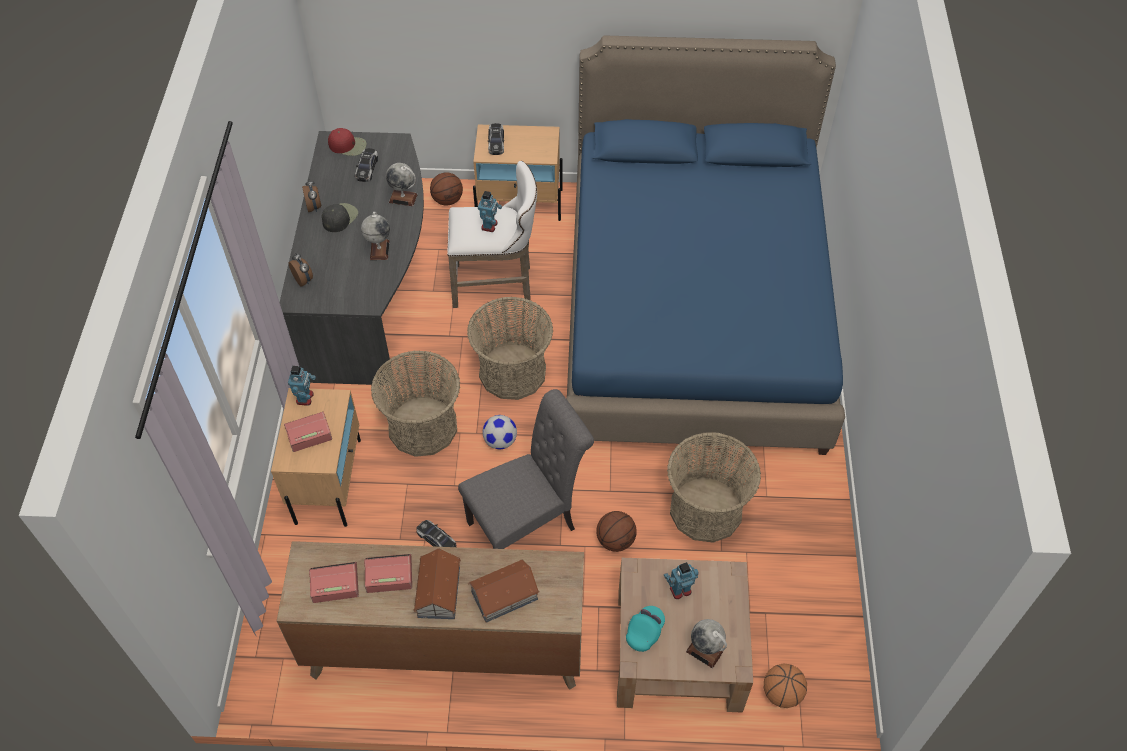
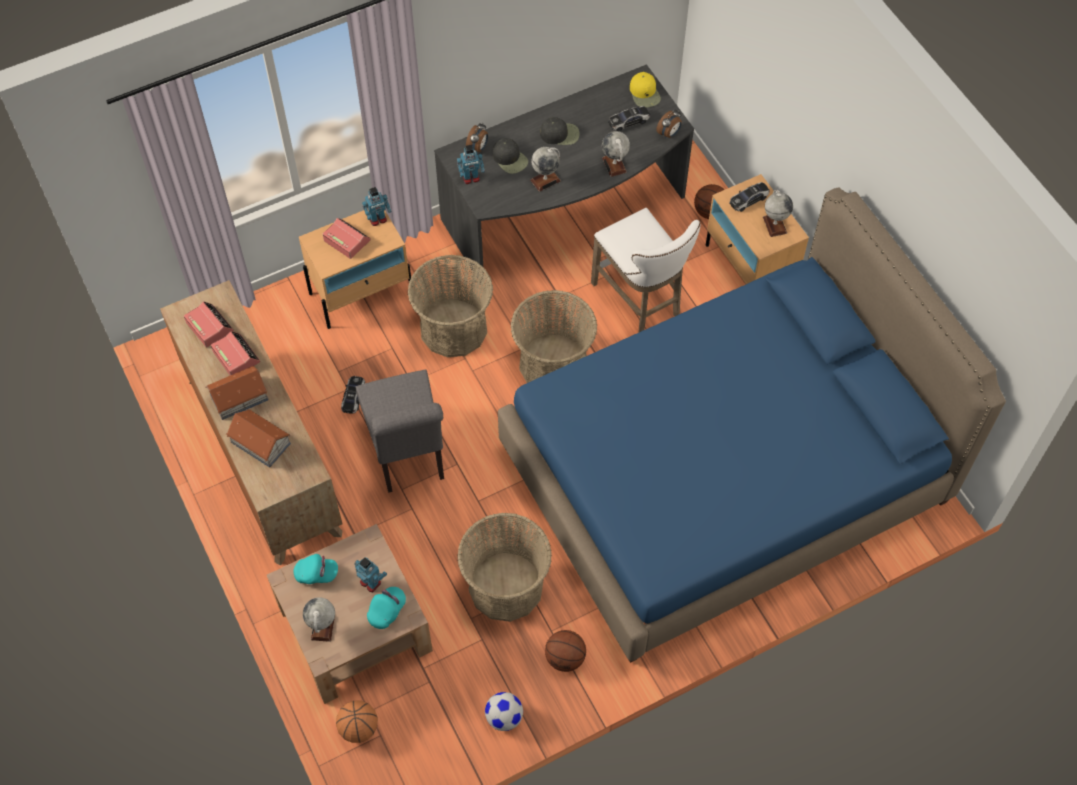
camera: 60 degrees right, 5 degrees up
alarm clock [302,180,321,212] -> alarm clock moved to [656,109,682,138]
red cap [328,128,367,156] -> yellow cap [630,72,661,108]
grey chair [458,389,594,549] -> grey chair turned 45 degrees clockwise [355,370,444,493]
toy robot [478,191,502,232] -> toy robot moved to [457,145,485,184]
football [482,415,517,449] -> football moved to [485,692,523,731]
basketball [596,511,637,552] -> basketball moved to [545,630,586,672]
none -> turquoise cap [367,587,406,629]
none -> black cap [492,138,528,174]
none -> globe [763,190,793,237]

